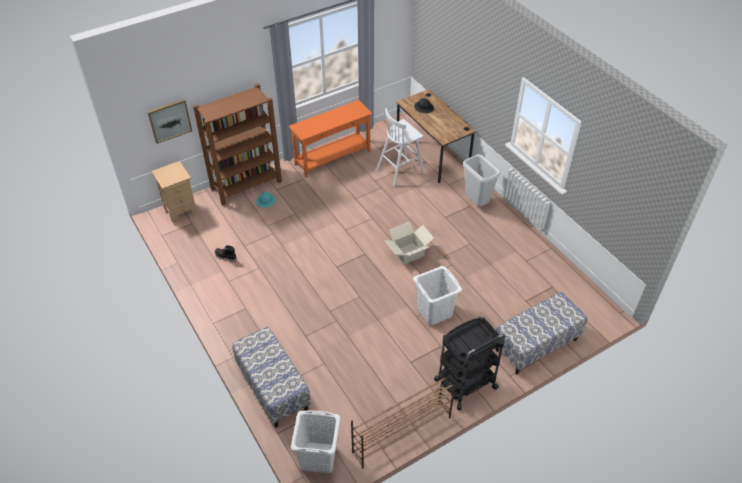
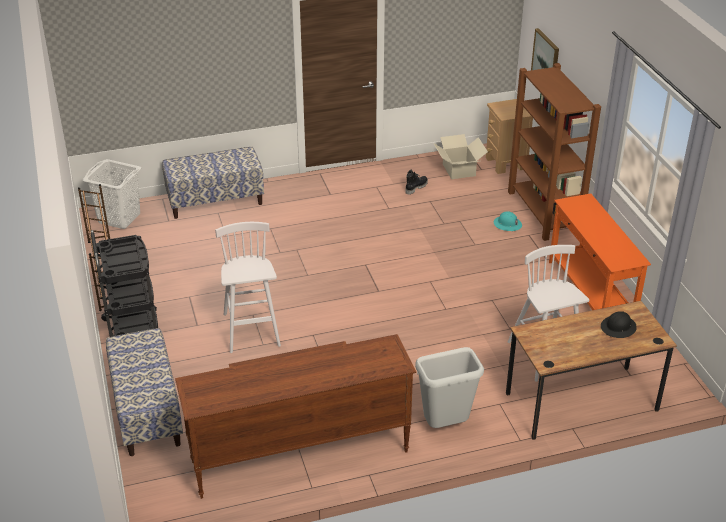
camera: 105 degrees right, 10 degrees down
cardboard box [385,222,434,265] -> cardboard box moved to [434,134,488,179]
white laundry basket [413,266,462,325] -> white stool [215,222,281,353]
none -> brown cabinet [175,334,416,499]

